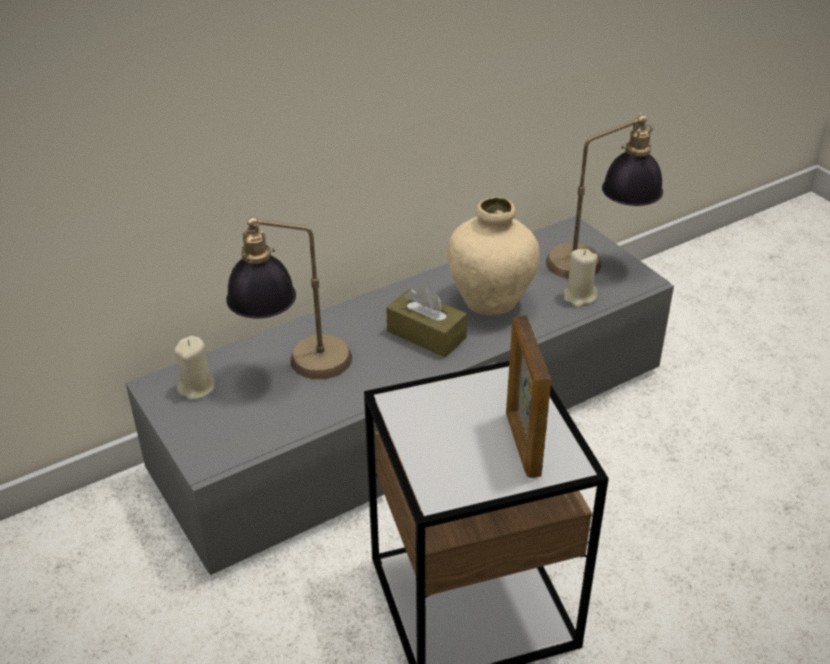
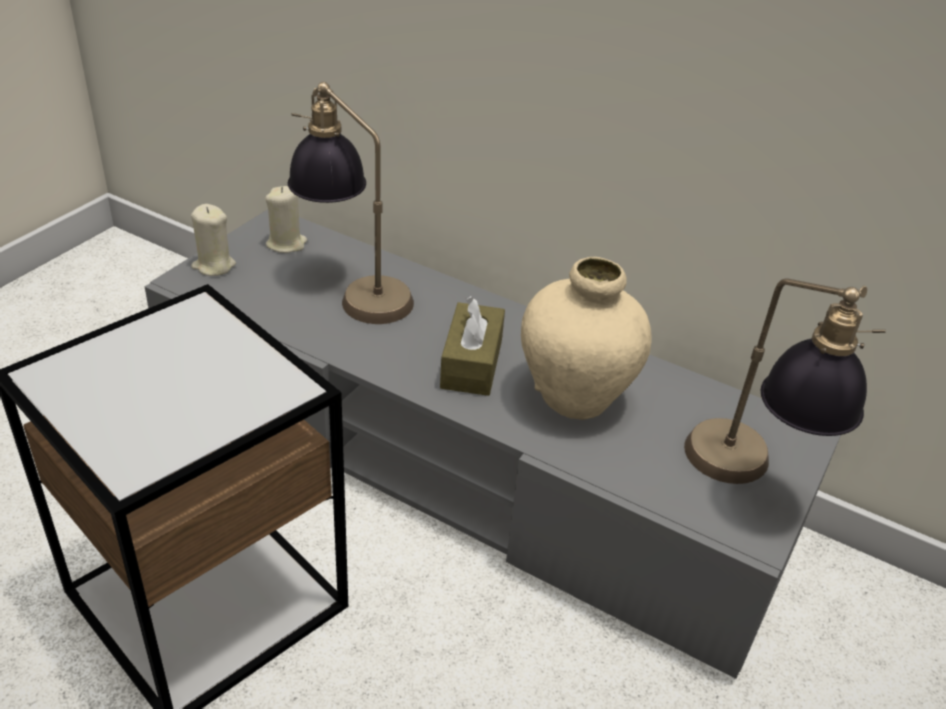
camera: 60 degrees right, 0 degrees up
picture frame [506,315,551,478] -> none
beige candle [564,249,598,307] -> beige candle moved to [191,204,236,276]

